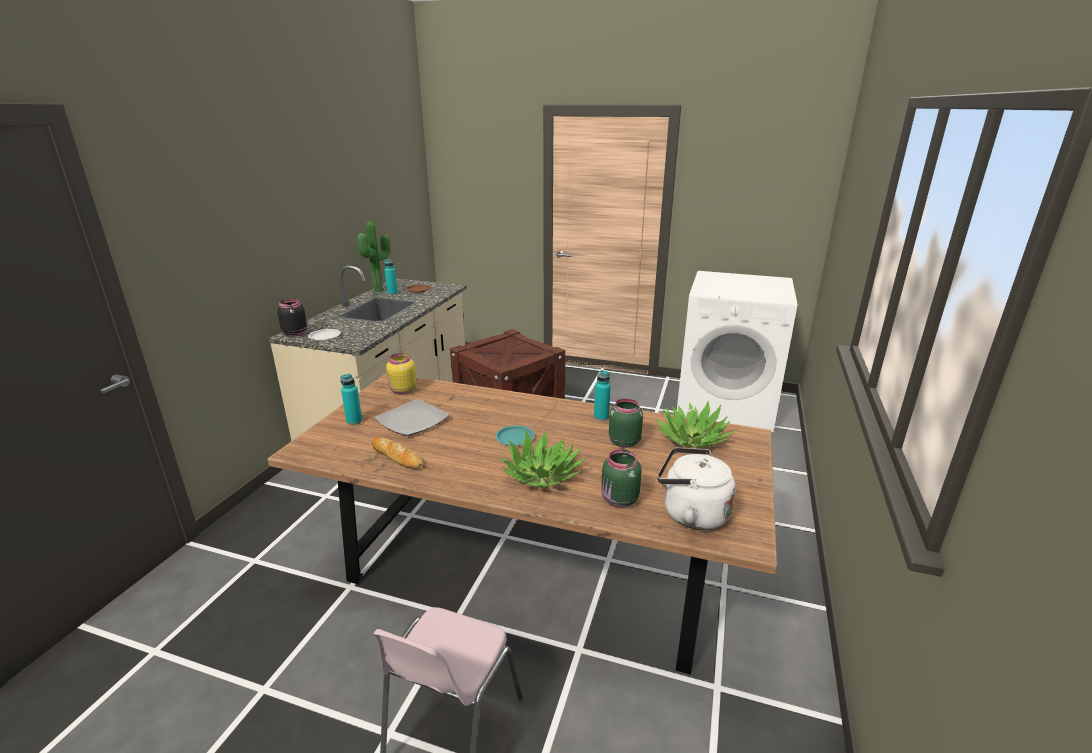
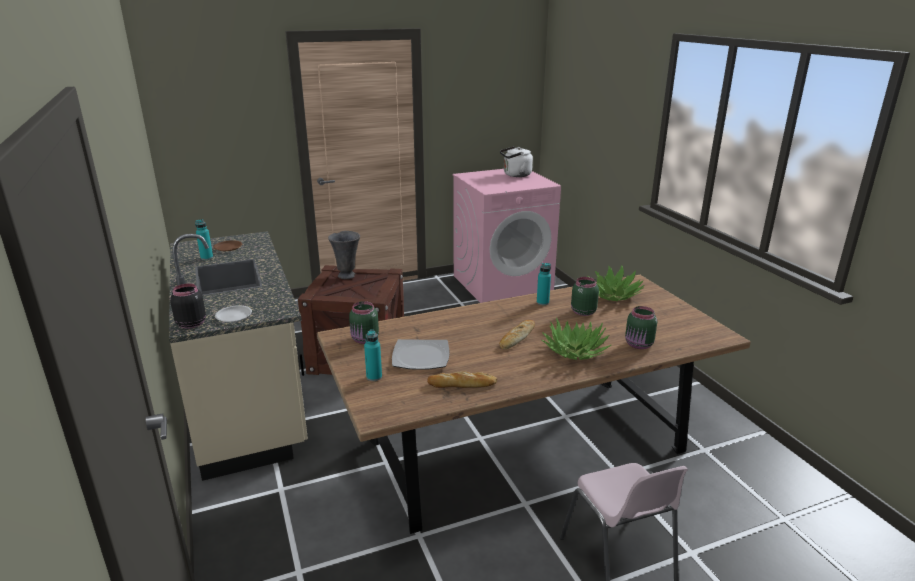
camera: 40 degrees left, 0 degrees up
potted plant [357,222,390,292] -> none
yellow jar [386,353,417,394] -> green jar [349,301,379,344]
turquoise plate [495,426,535,446] -> bread [499,320,535,349]
white kettle [658,448,735,530] -> white kettle moved to [500,146,533,177]
white washing machine [677,271,798,432] -> pink washing machine [452,169,561,303]
none -> grey vase [328,231,360,279]

